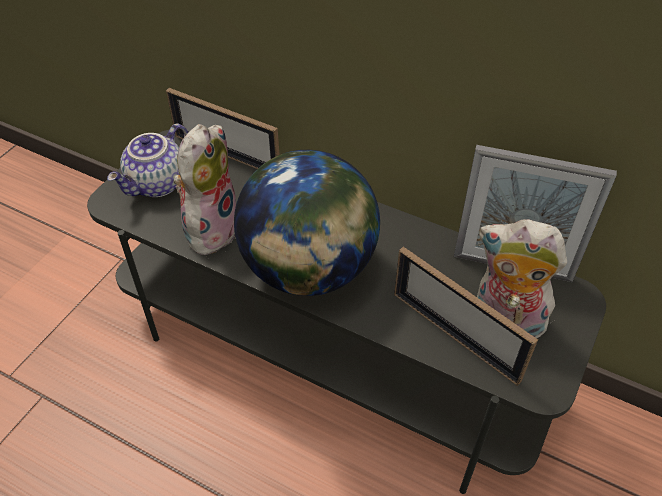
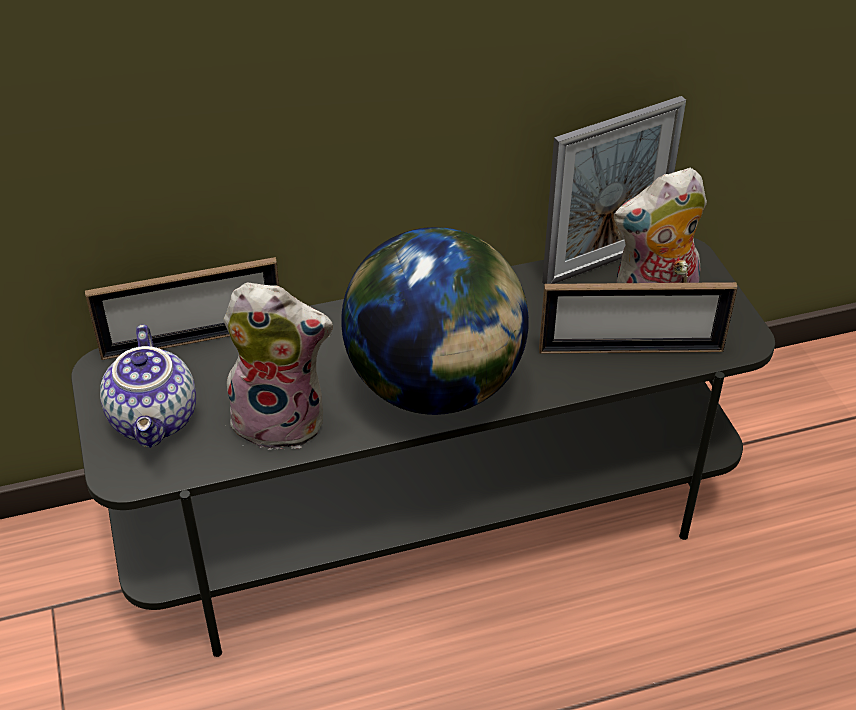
camera: 45 degrees left, 5 degrees down
plush toy [174,124,236,256] -> plush toy turned 120 degrees clockwise [223,283,333,450]

